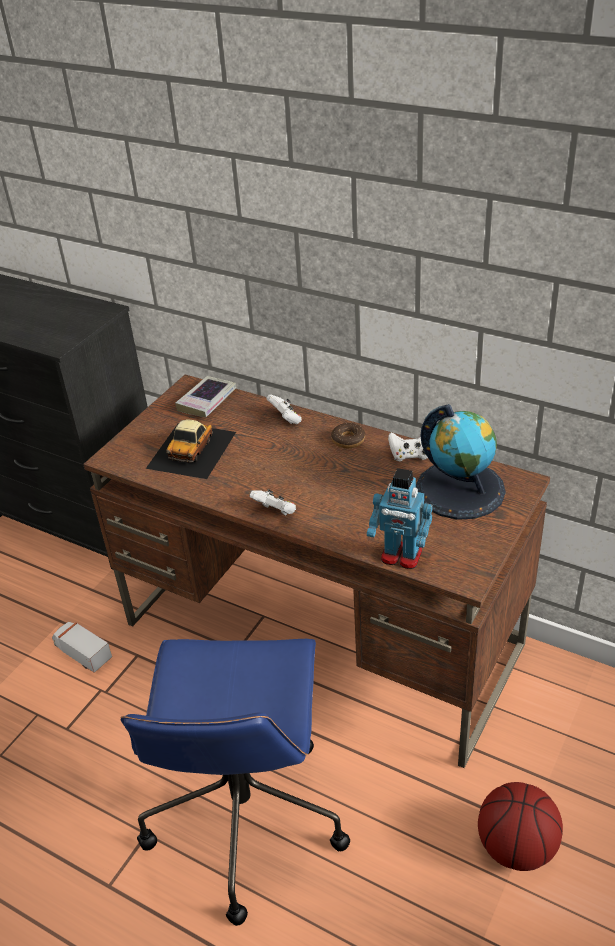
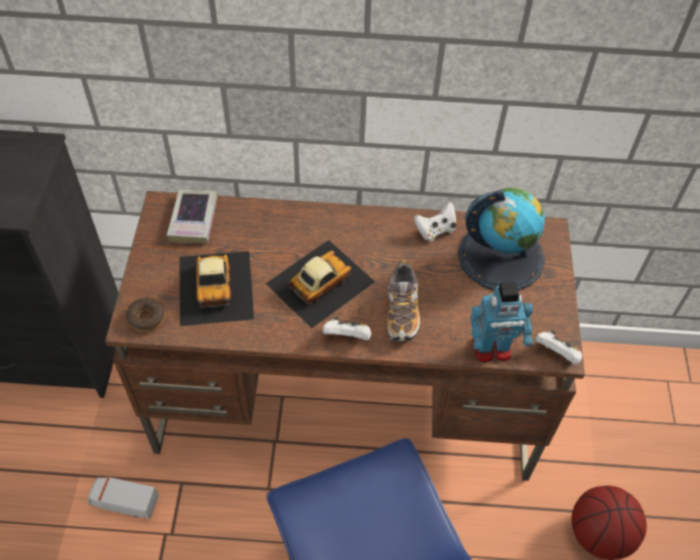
camera: 30 degrees left, 15 degrees up
white game controller [267,394,302,424] -> white game controller moved to [535,330,582,365]
donut [331,423,365,448] -> donut moved to [126,298,165,332]
none -> toy car [265,240,375,328]
none -> shoe [387,260,420,341]

